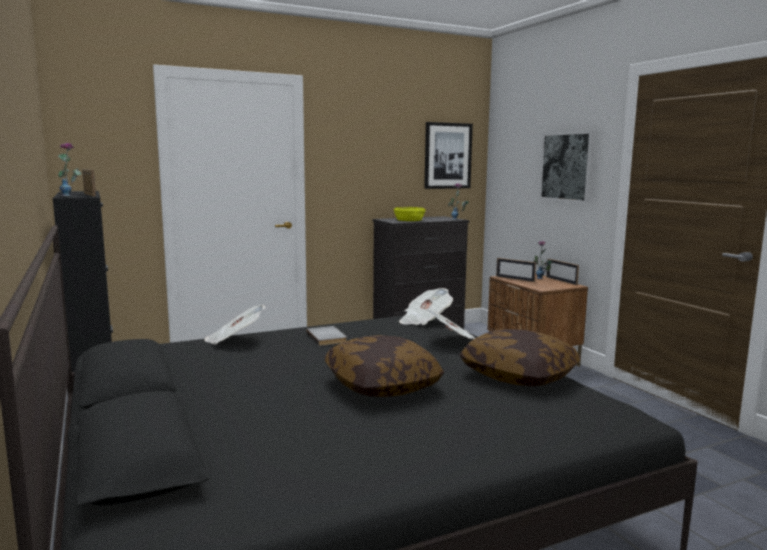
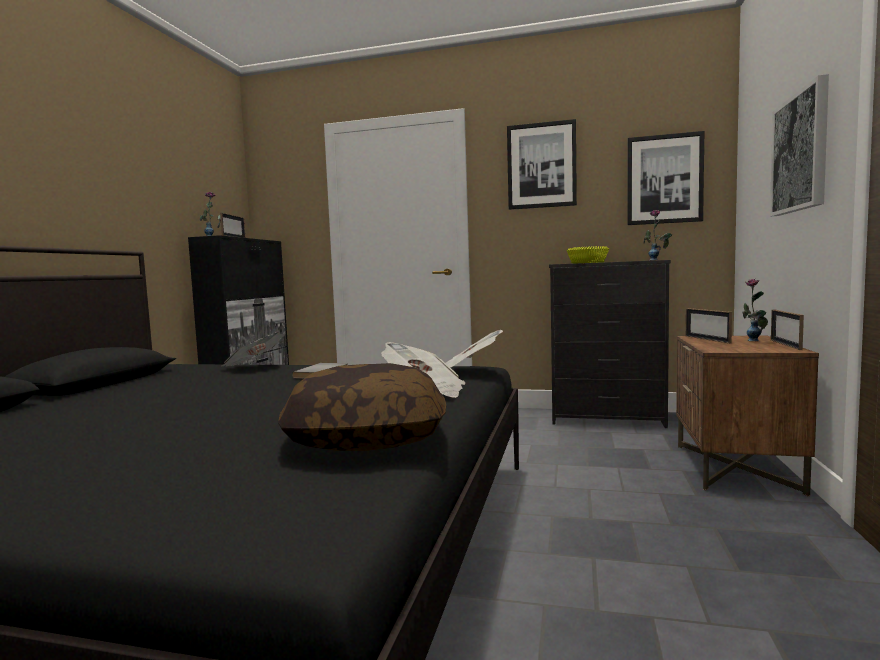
camera: 40 degrees right, 5 degrees down
pillow [325,335,444,397] -> none
none -> picture [507,119,577,210]

